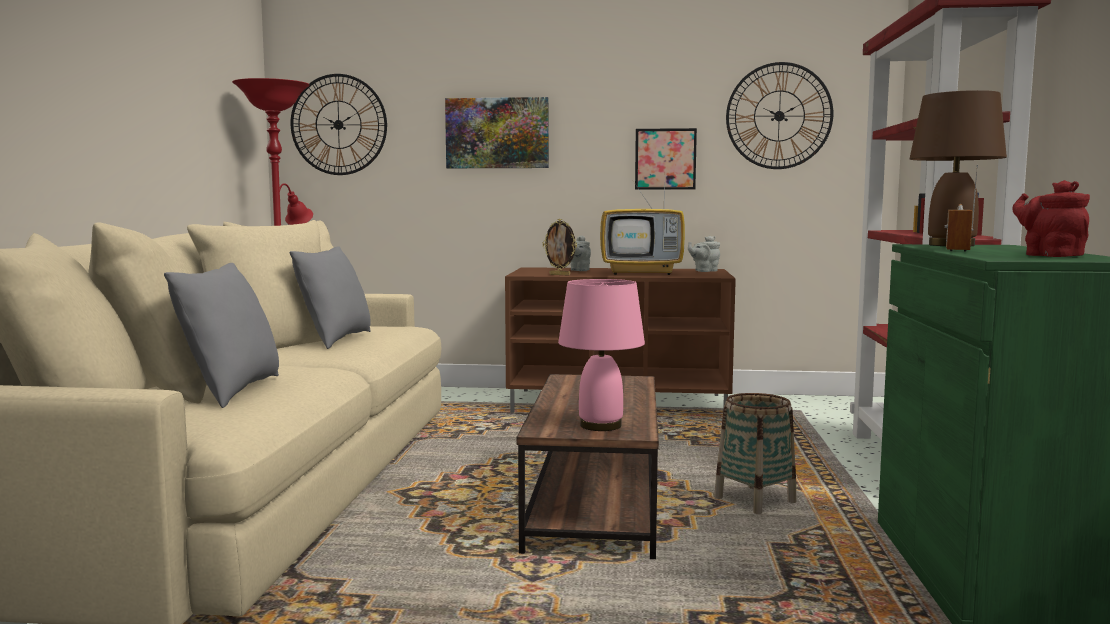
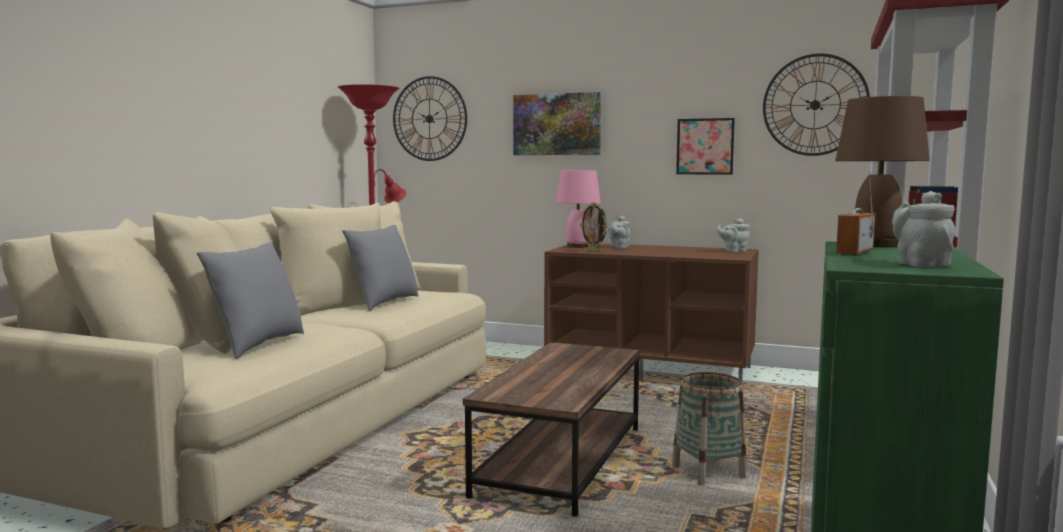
camera: 15 degrees right, 0 degrees up
pink table lamp [558,279,645,431] -> pink table lamp moved to [556,171,601,248]
television [600,175,685,275] -> none
red teapot [1012,180,1090,257] -> grey teapot [892,191,955,267]

